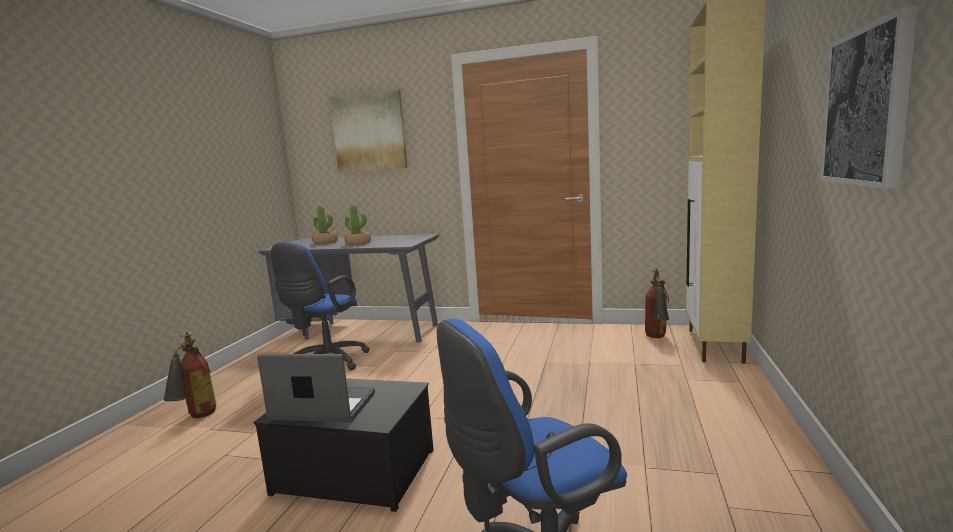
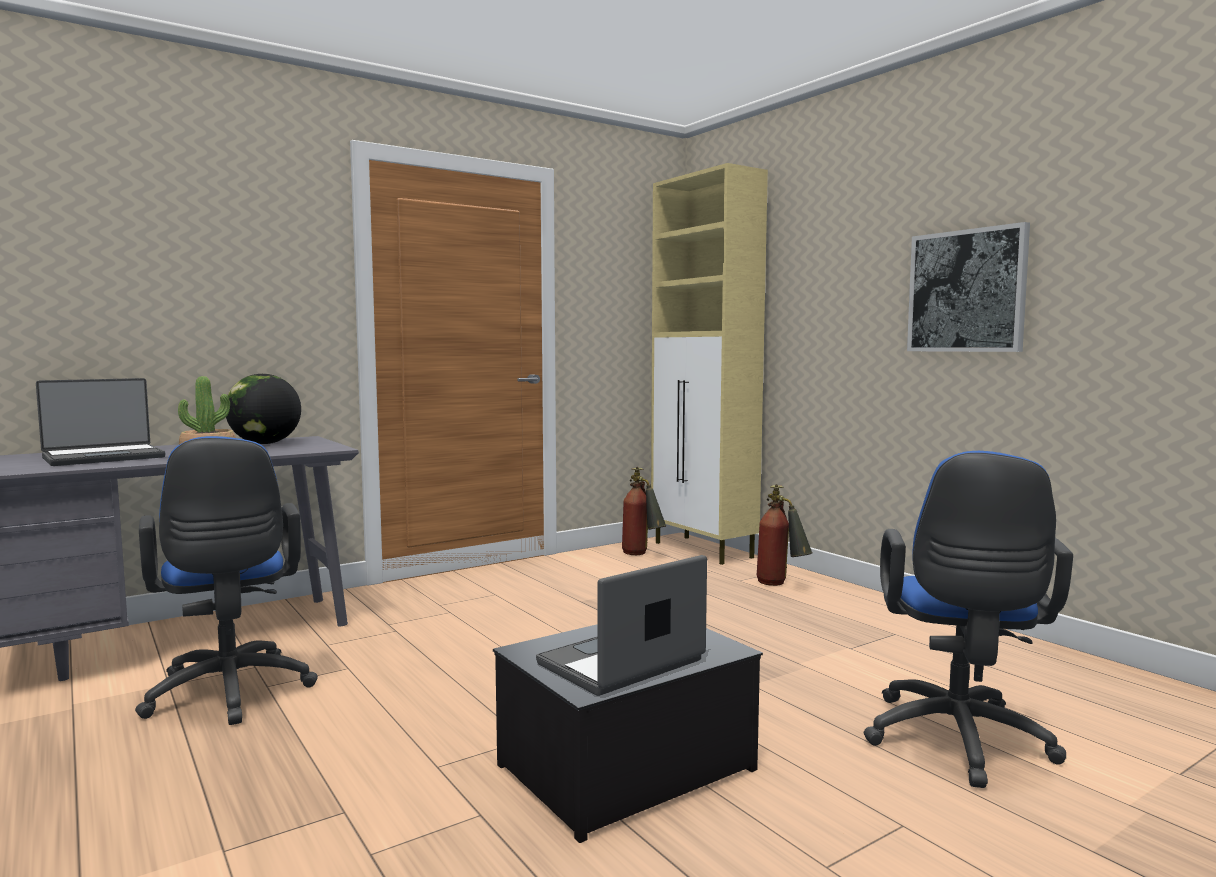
camera: 50 degrees left, 5 degrees down
fire extinguisher [164,332,216,418] -> fire extinguisher moved to [757,484,813,586]
potted plant [312,206,338,244] -> laptop [36,378,165,466]
picture [330,89,407,173] -> none
none -> globe [226,374,301,444]

